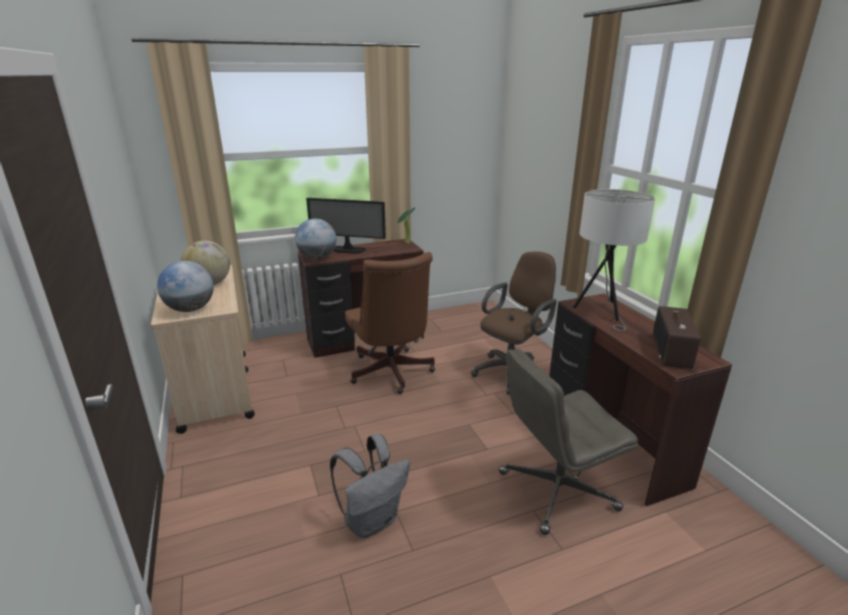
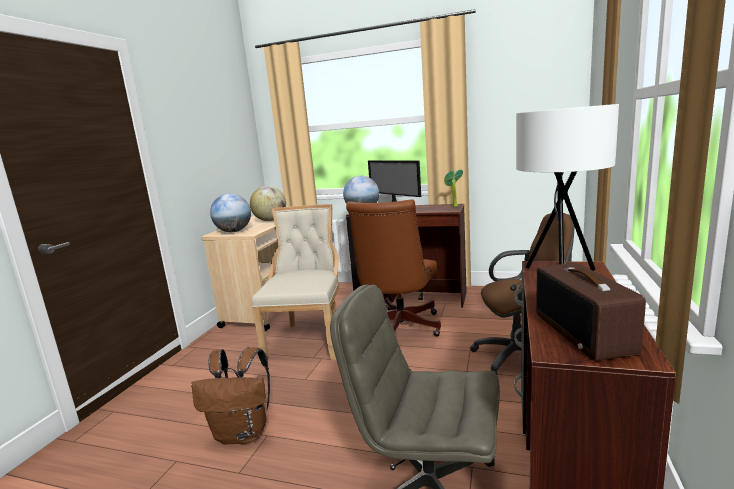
camera: 40 degrees right, 10 degrees down
grey backpack [330,434,410,538] -> brown backpack [191,347,270,444]
radio [653,306,701,369] -> radio turned 60 degrees counterclockwise [536,263,646,361]
none -> beige chair [252,204,339,362]

